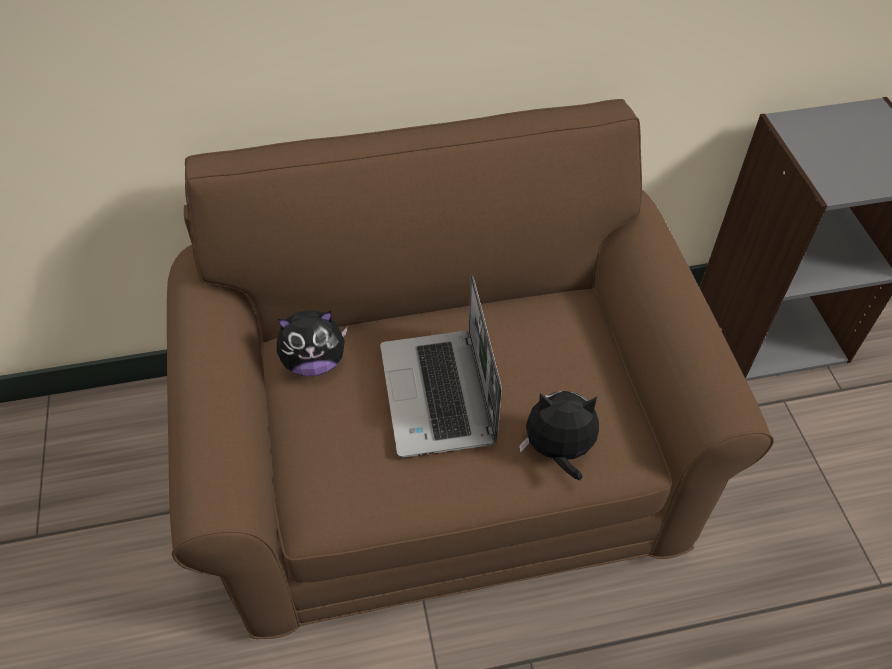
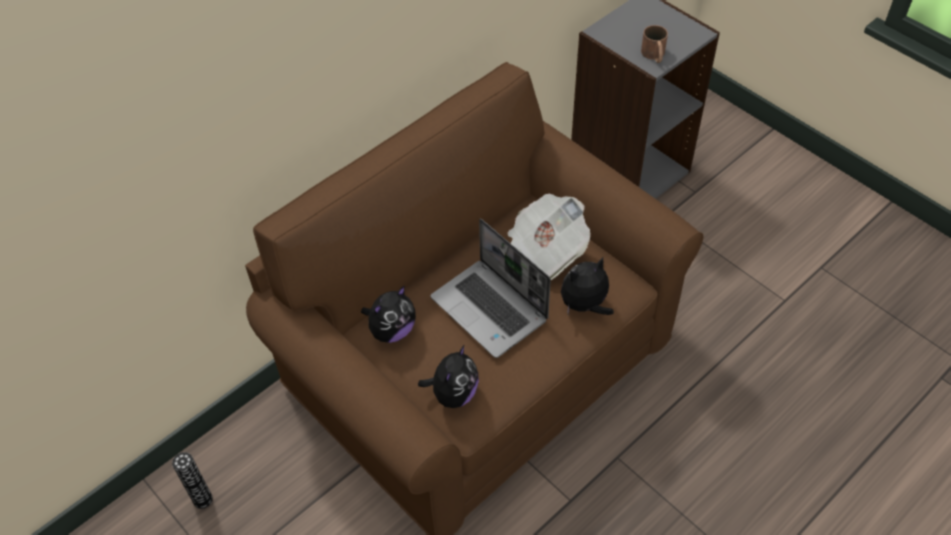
camera: 30 degrees left, 0 degrees up
none -> vase [172,452,213,509]
none -> plush toy [418,344,479,408]
none -> newspaper [508,193,591,280]
none -> brown mug [641,25,668,63]

